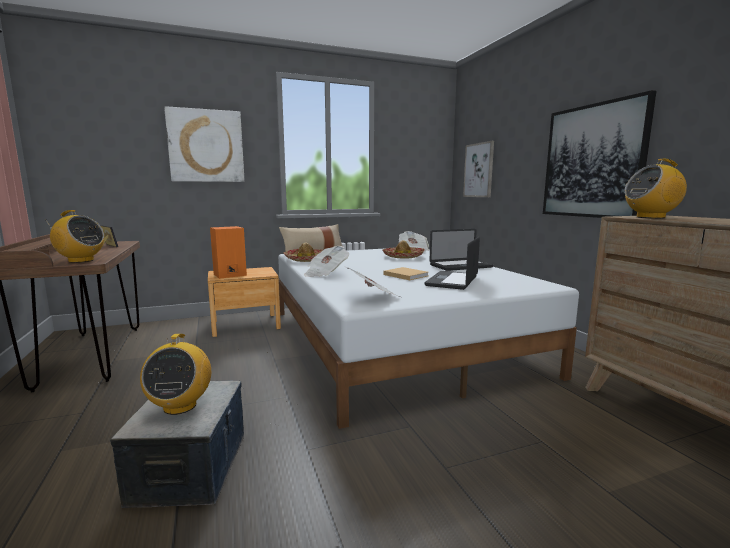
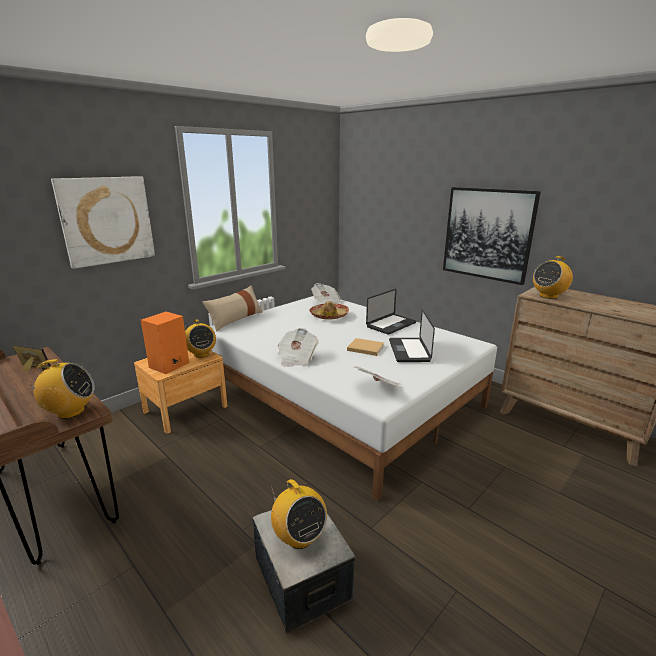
camera: 25 degrees left, 10 degrees up
hat [284,242,323,262] -> none
picture [463,141,494,197] -> none
none -> radio [185,319,216,358]

